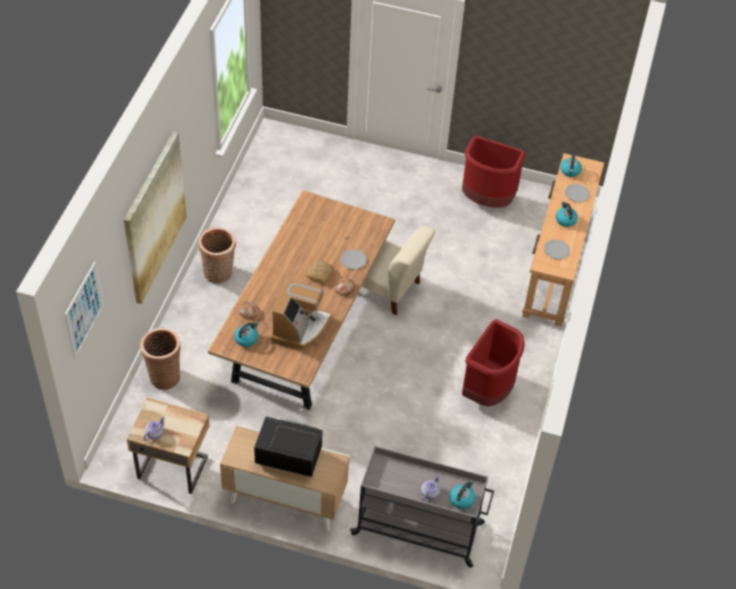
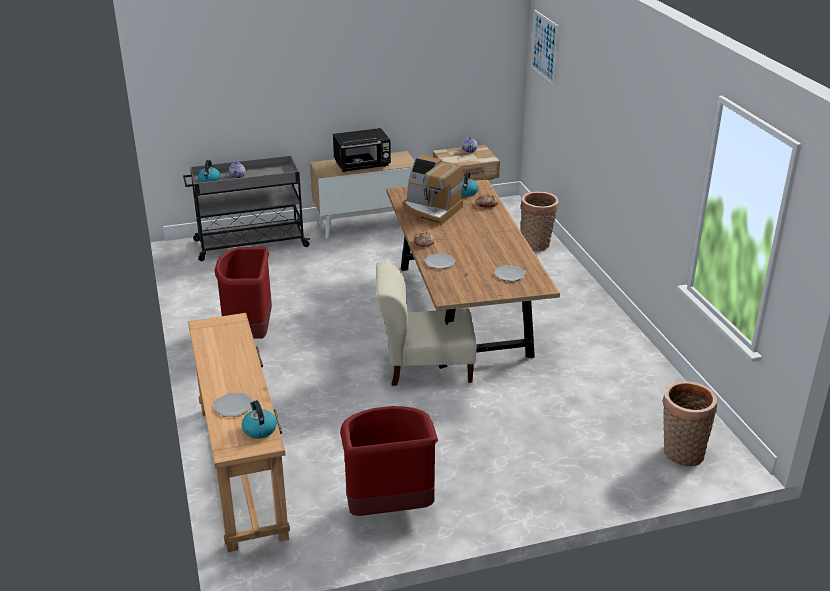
camera: 150 degrees right, 20 degrees down
picture [124,131,187,304] -> none
basket [198,227,236,284] -> basket moved to [662,381,717,467]
coffee machine [271,279,333,351] -> coffee machine turned 45 degrees counterclockwise [403,155,463,225]
bread [306,259,334,284] -> none
plate [544,240,570,259] -> plate moved to [494,265,526,281]
kettle [556,202,578,227] -> none

